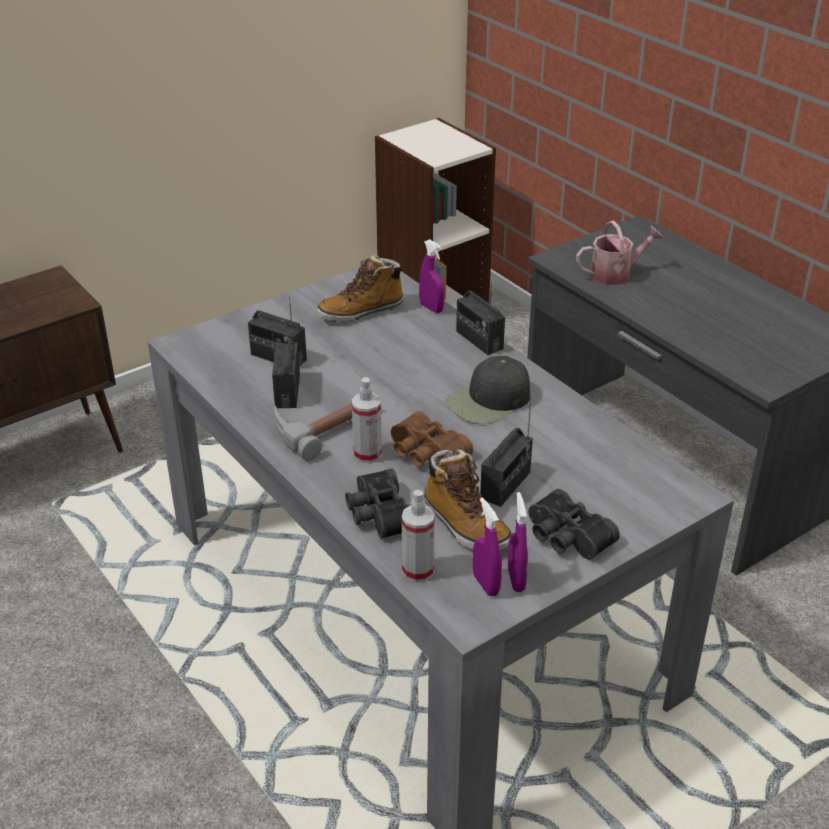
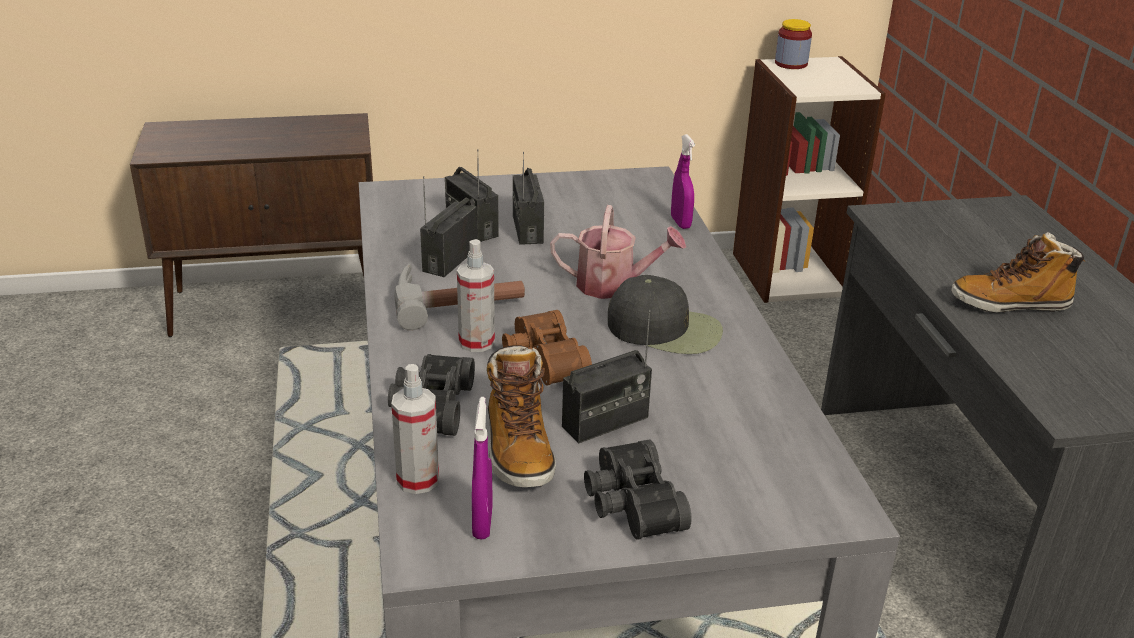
camera: 25 degrees right, 5 degrees down
boot [317,254,403,323] -> boot moved to [951,232,1086,312]
black cap [447,356,530,424] -> black cap turned 150 degrees counterclockwise [608,275,723,354]
radio [456,282,505,355] -> radio moved to [513,152,544,245]
purple spray bottle [508,492,528,592] -> none
watering can [576,221,664,285] -> watering can moved to [550,205,686,299]
none -> jar [775,19,812,69]

